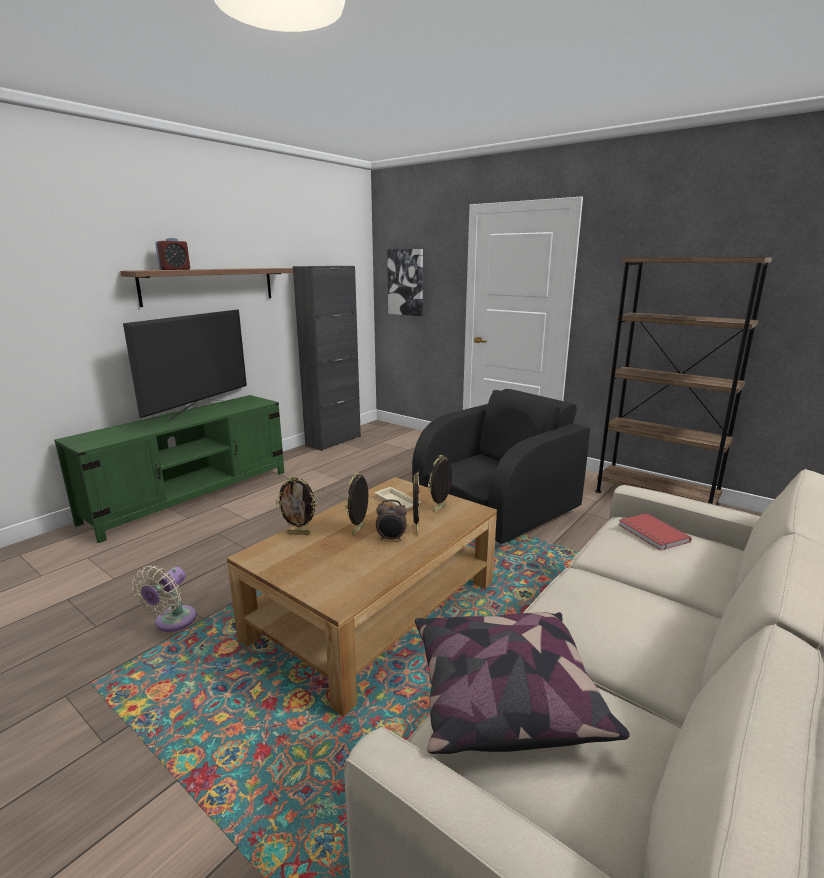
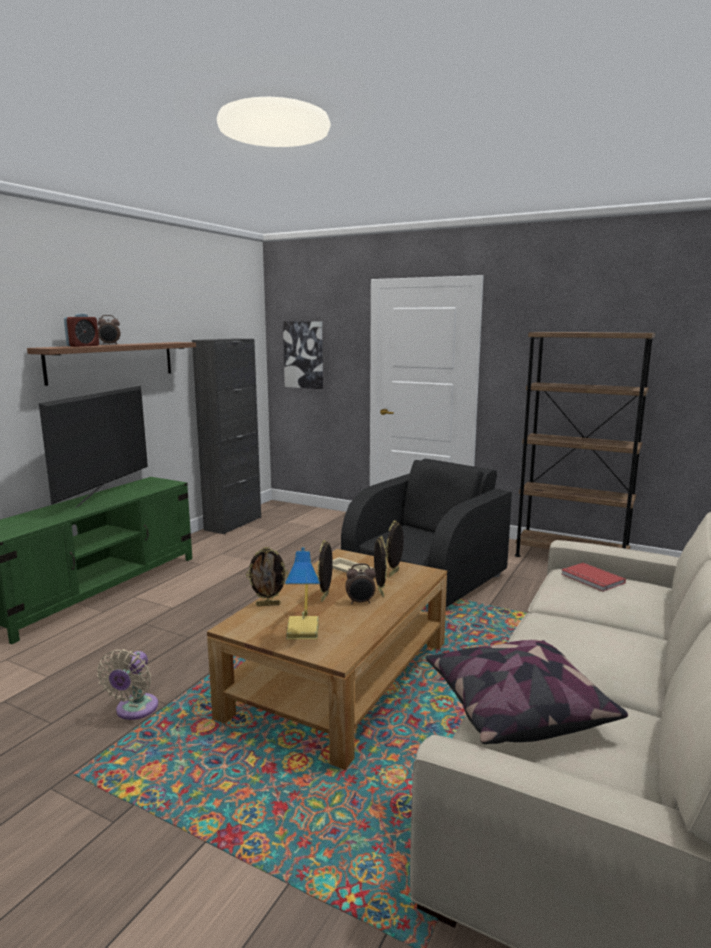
camera: 10 degrees left, 5 degrees down
none -> alarm clock [98,315,121,345]
none -> table lamp [285,547,320,639]

